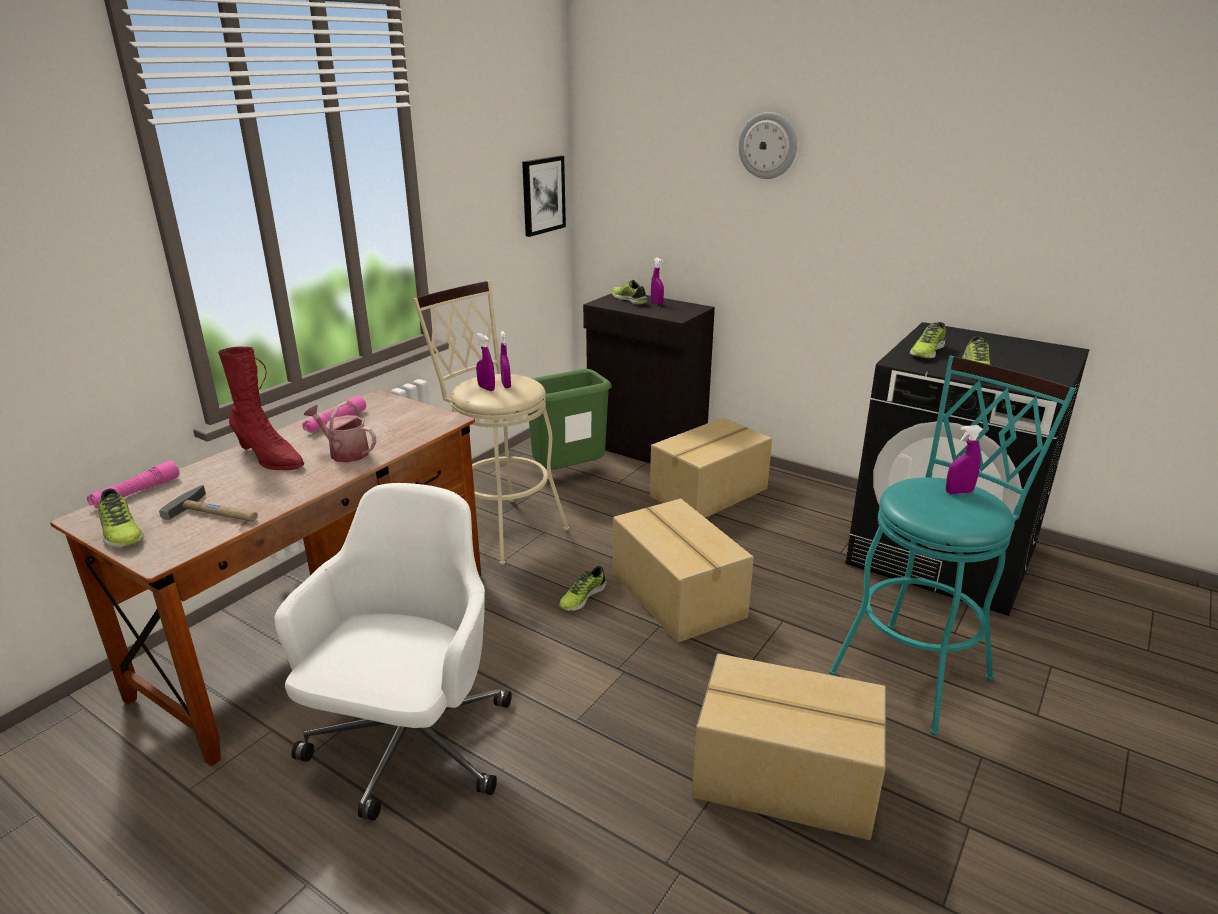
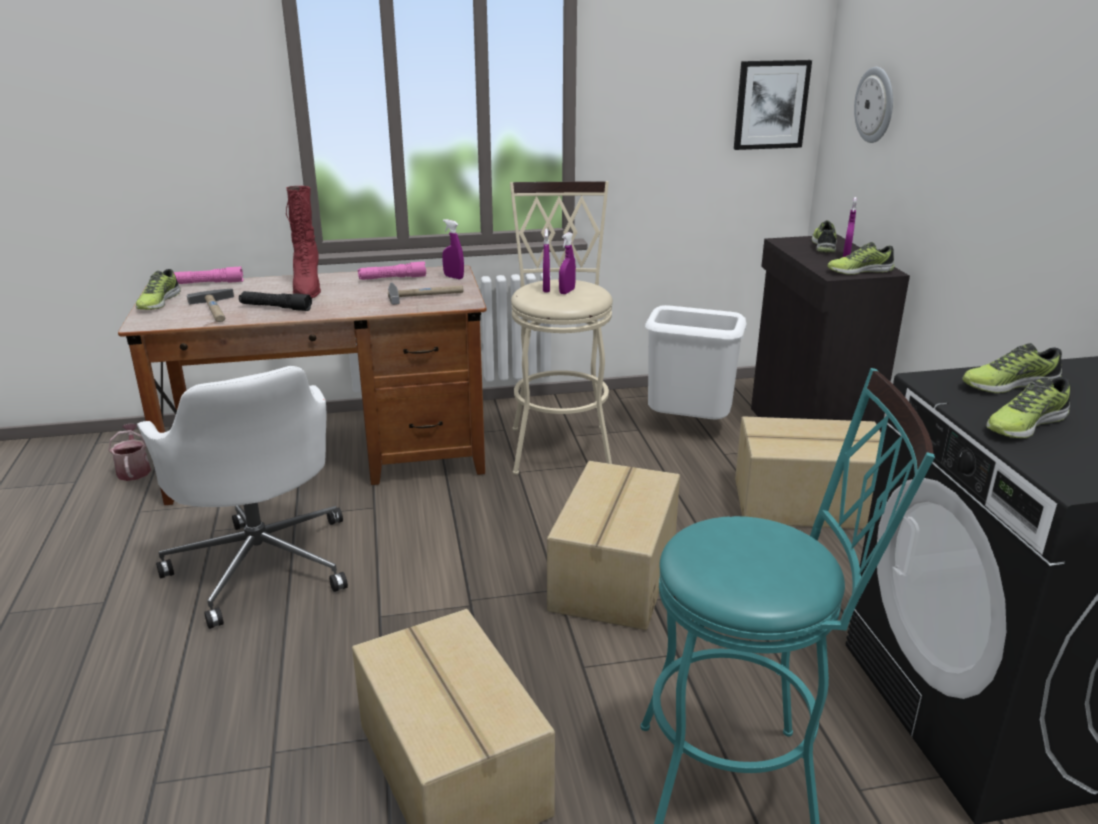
camera: 45 degrees right, 0 degrees up
white office chair [275,483,512,821] -> white office chair turned 90 degrees clockwise [137,366,348,629]
watering can [304,401,376,463] -> watering can moved to [108,424,151,481]
green trash can [528,369,612,470] -> white trash can [645,305,747,419]
shoe [559,566,607,611] -> shoe moved to [828,242,894,275]
wall clock [738,112,797,179] -> wall clock moved to [854,67,893,143]
purple spray bottle [946,425,983,494] -> purple spray bottle moved to [442,219,464,279]
none -> black flashlight [239,291,312,311]
none -> hammer [388,282,464,305]

